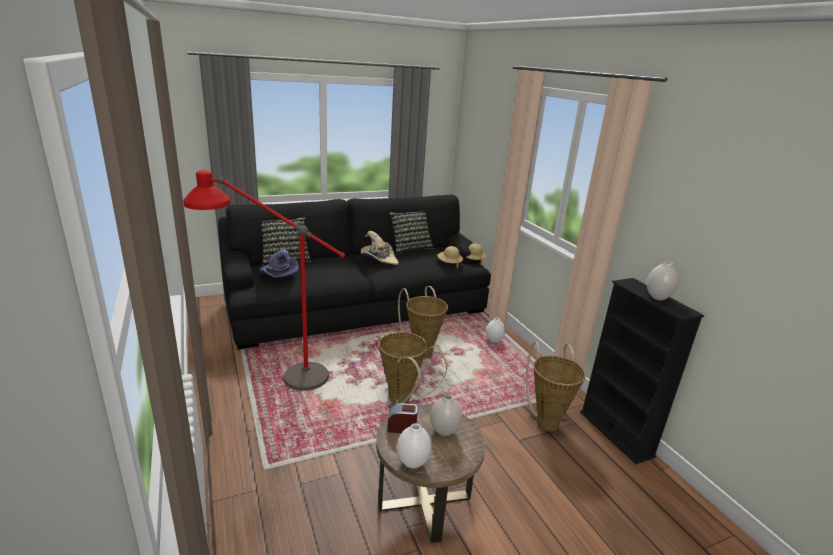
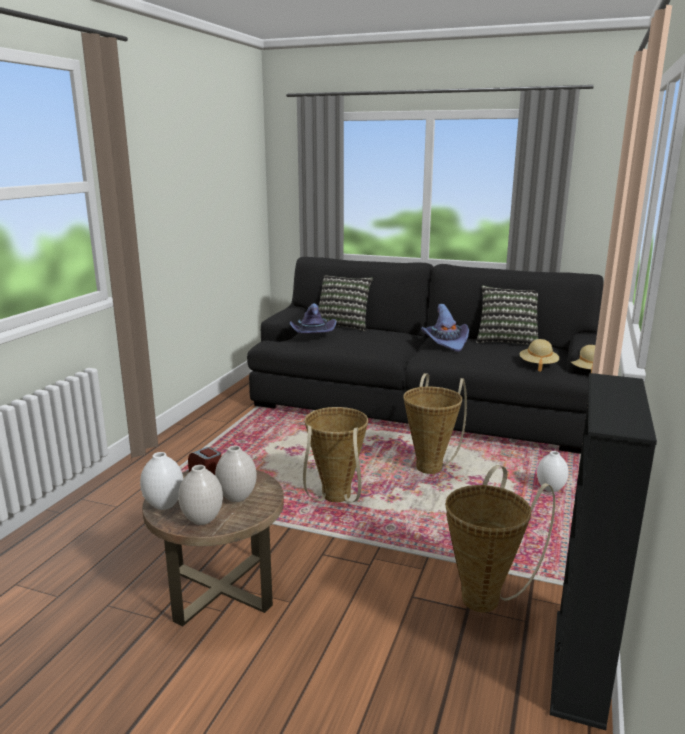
camera: 45 degrees right, 5 degrees down
red floor lamp [183,170,345,391] -> none
beige hat [361,231,398,265] -> purple hat [421,304,469,352]
white vase [647,261,679,300] -> white vase moved to [178,465,223,525]

